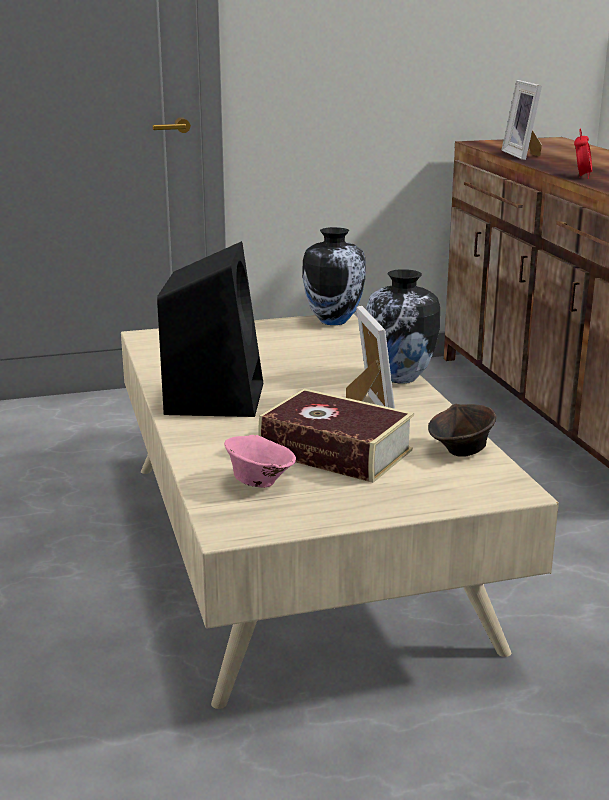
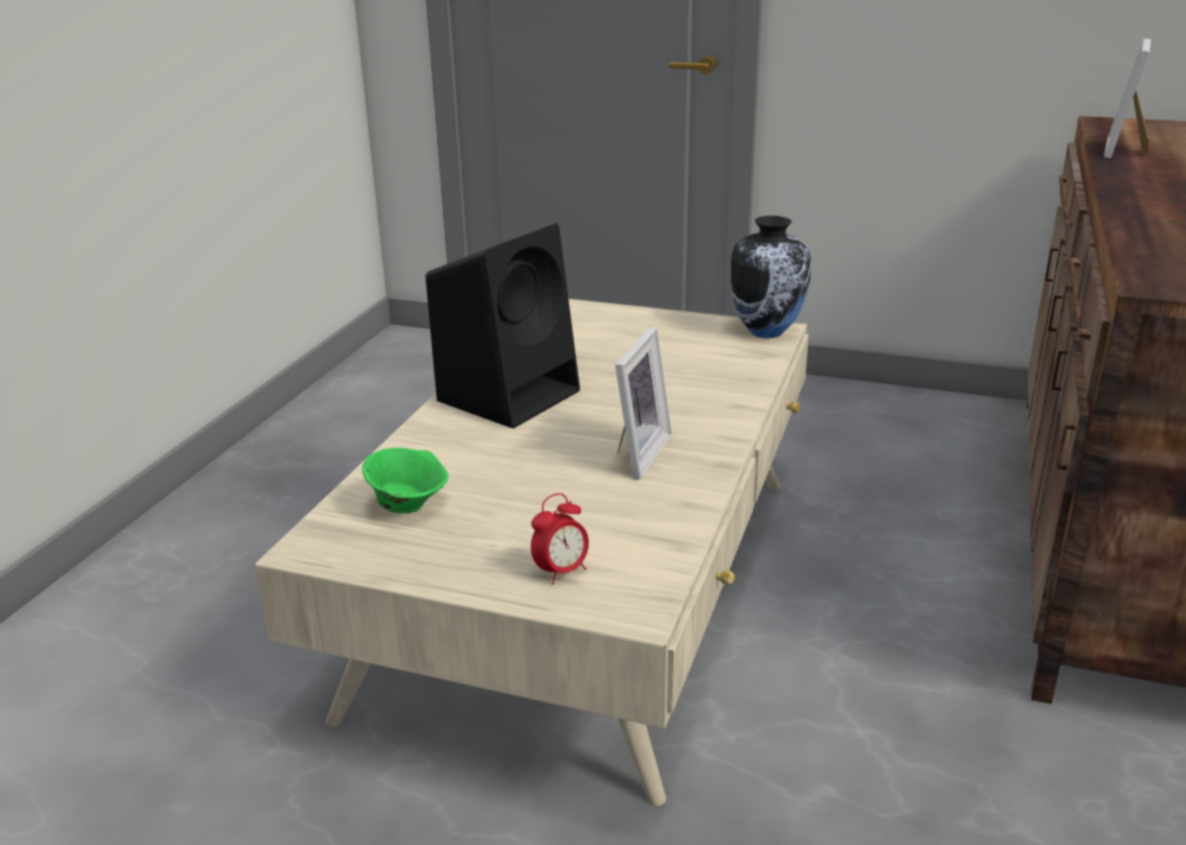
camera: 35 degrees right, 5 degrees up
pink bowl [224,435,296,488] -> green bowl [362,448,449,513]
book [258,389,414,483] -> none
vase [366,269,440,384] -> none
brown bowl [428,404,496,457] -> none
alarm clock [574,129,592,179] -> alarm clock moved to [531,493,589,584]

